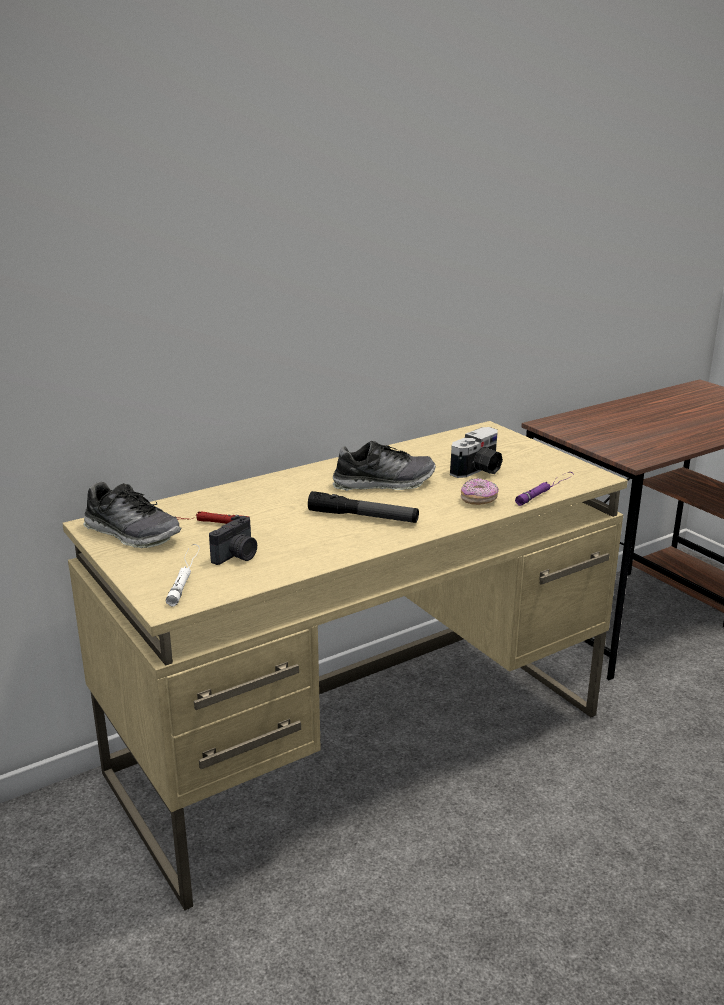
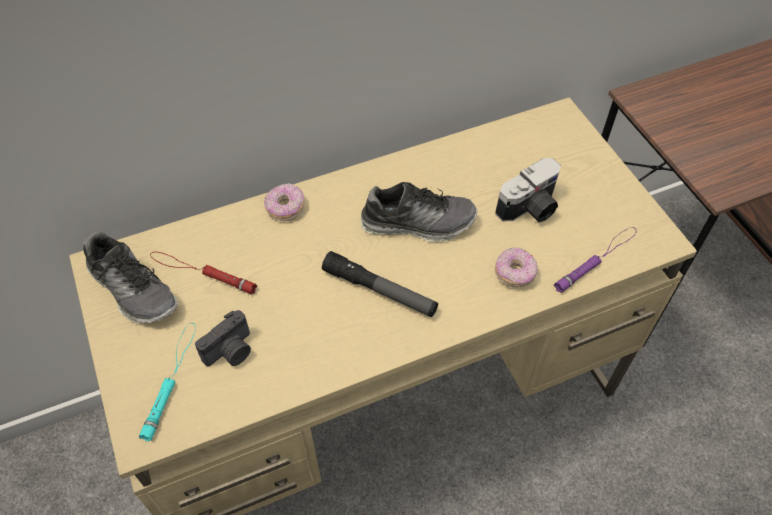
camera: 10 degrees right, 30 degrees up
white flashlight [166,544,199,607] -> turquoise flashlight [139,323,196,441]
none -> donut [264,184,304,221]

